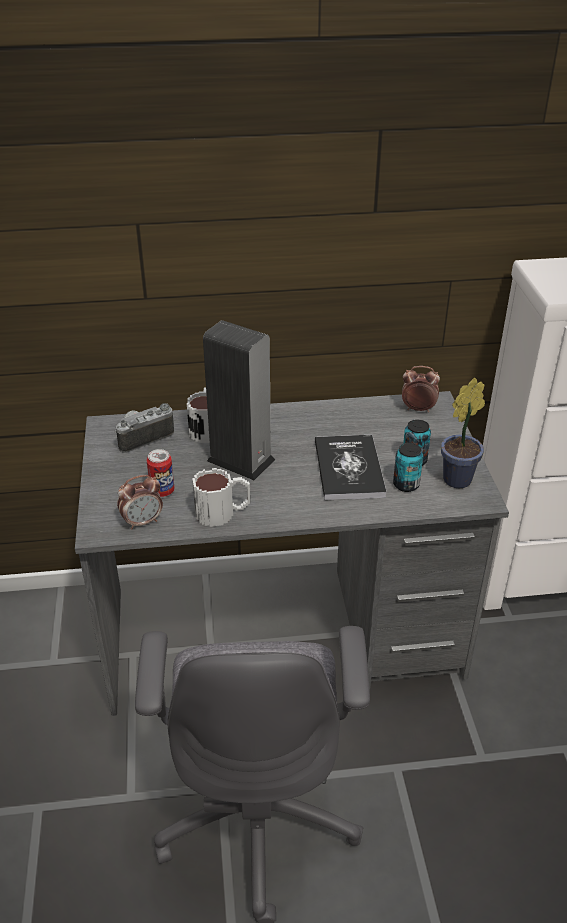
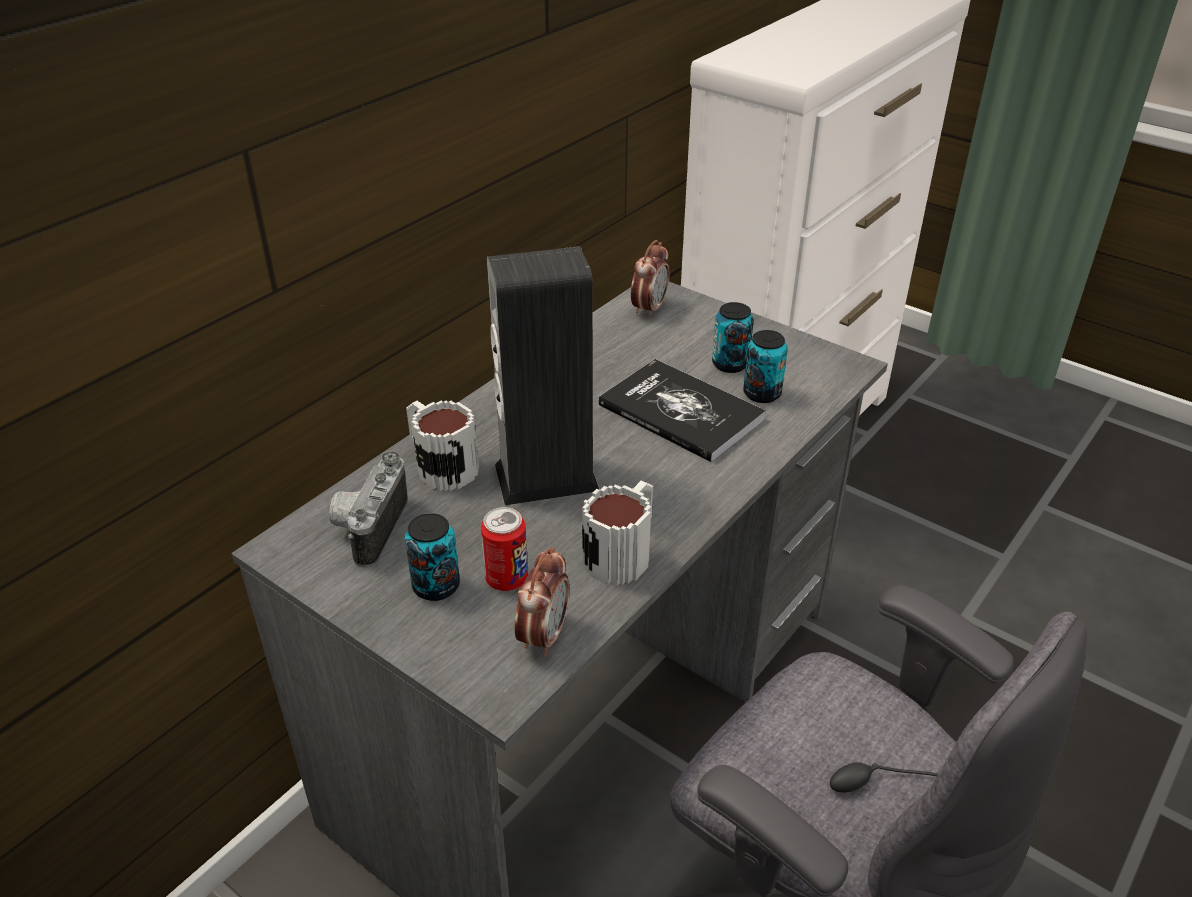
camera: 45 degrees left, 0 degrees up
alarm clock [402,366,440,412] -> alarm clock turned 150 degrees clockwise [631,240,670,318]
potted plant [441,378,485,488] -> none
none -> can [405,513,460,601]

